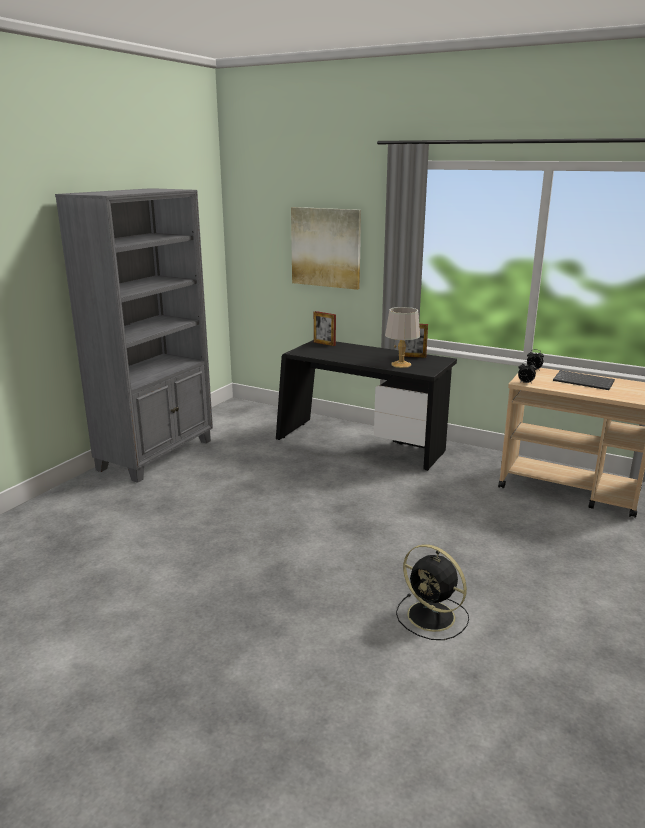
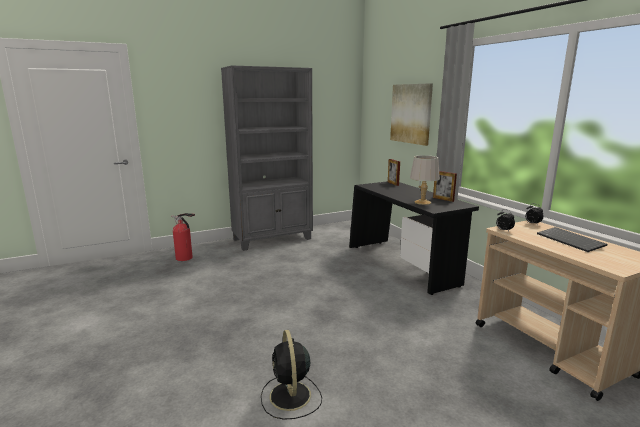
camera: 35 degrees right, 5 degrees down
none -> fire extinguisher [171,213,195,261]

